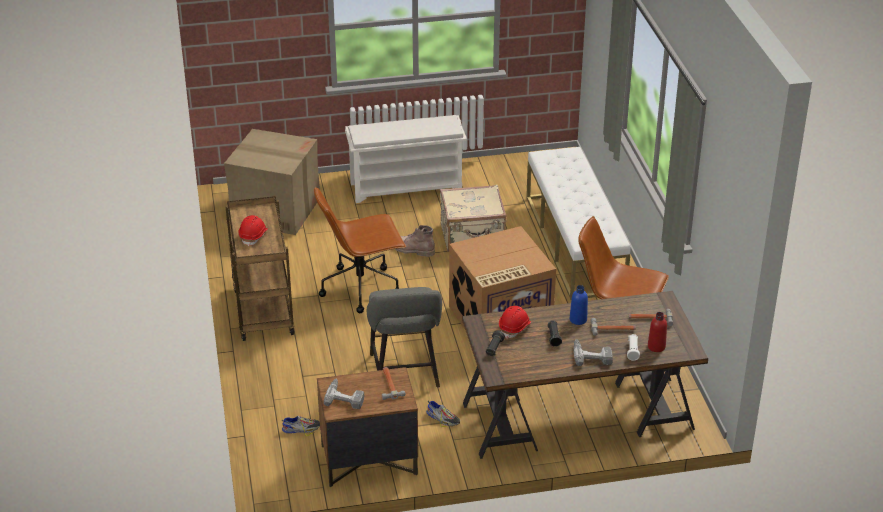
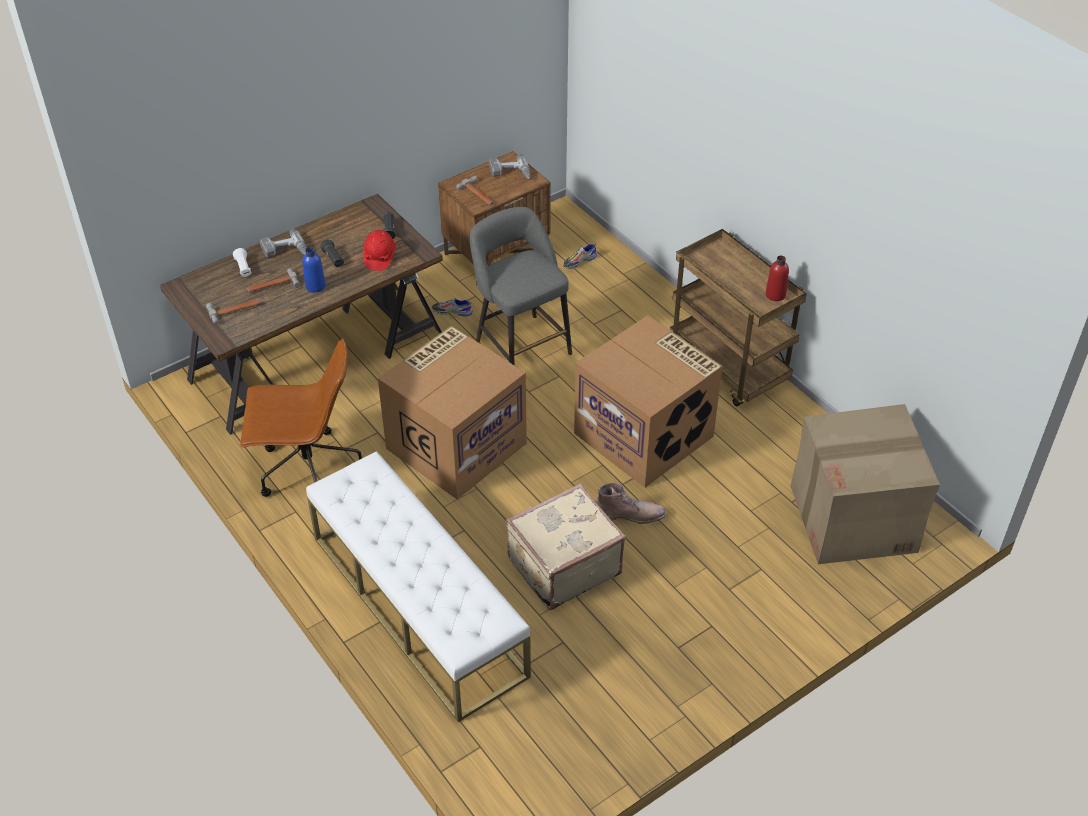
camera: 155 degrees right, 10 degrees up
red hard hat [239,215,268,246] -> none
brown office chair [314,187,406,313] -> cardboard box [574,315,723,488]
white shoe rack [345,115,467,203] -> none
red bottle [648,312,667,352] -> red bottle moved to [766,256,789,301]

